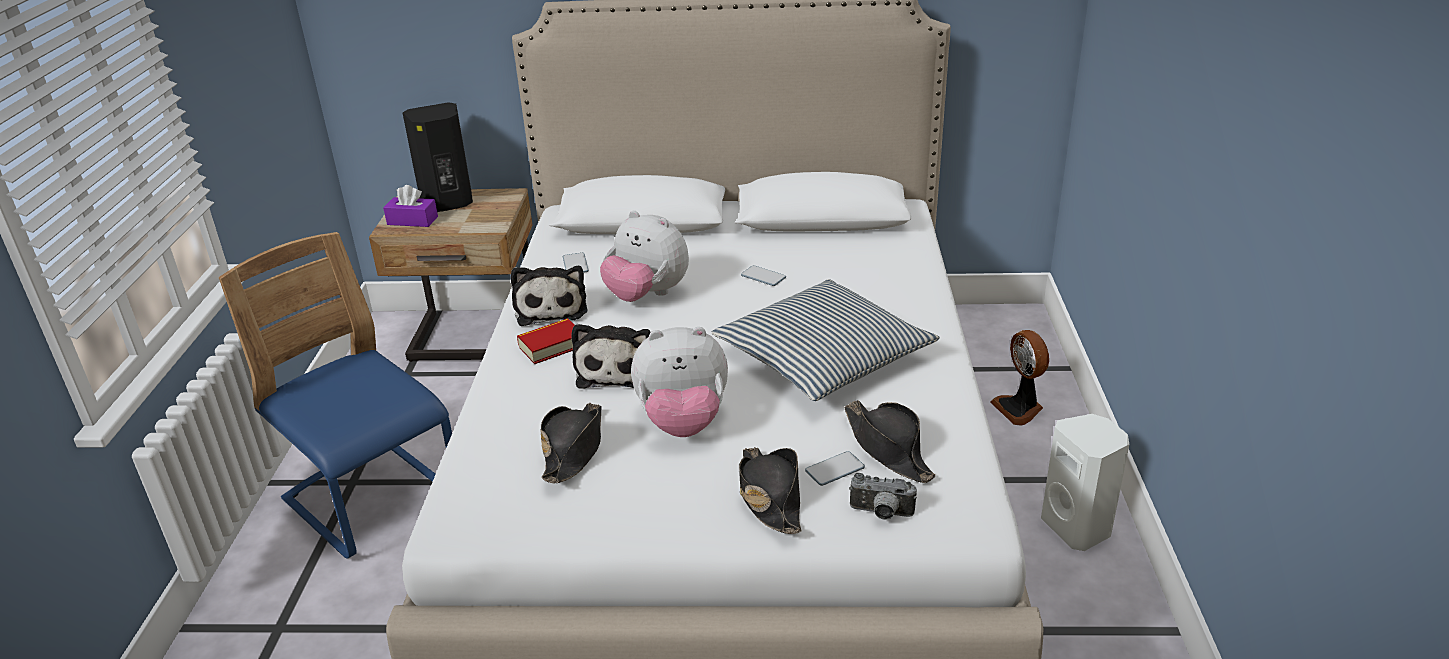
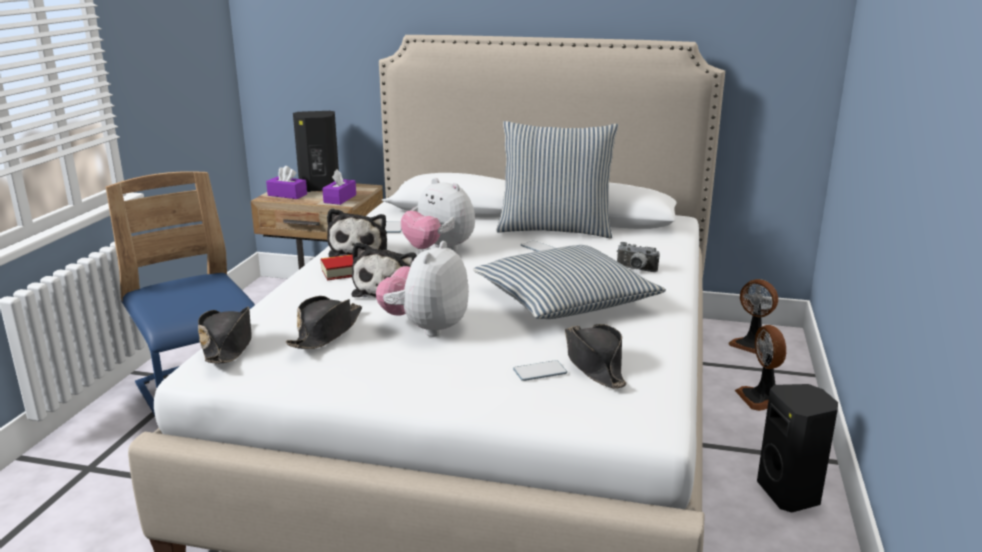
camera: 10 degrees right, 10 degrees down
plush toy [631,327,728,437] -> plush toy turned 105 degrees clockwise [376,241,469,337]
black hat [739,447,802,534] -> black hat moved to [198,307,252,363]
camera [849,473,917,520] -> camera moved to [617,242,660,272]
white speaker [1041,414,1129,551] -> black speaker [757,384,838,512]
none -> purple tissue box [322,170,356,205]
none -> pillow [496,121,618,238]
none -> fan [729,279,778,354]

